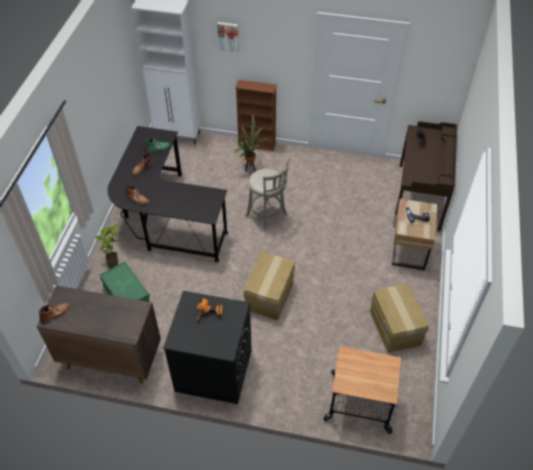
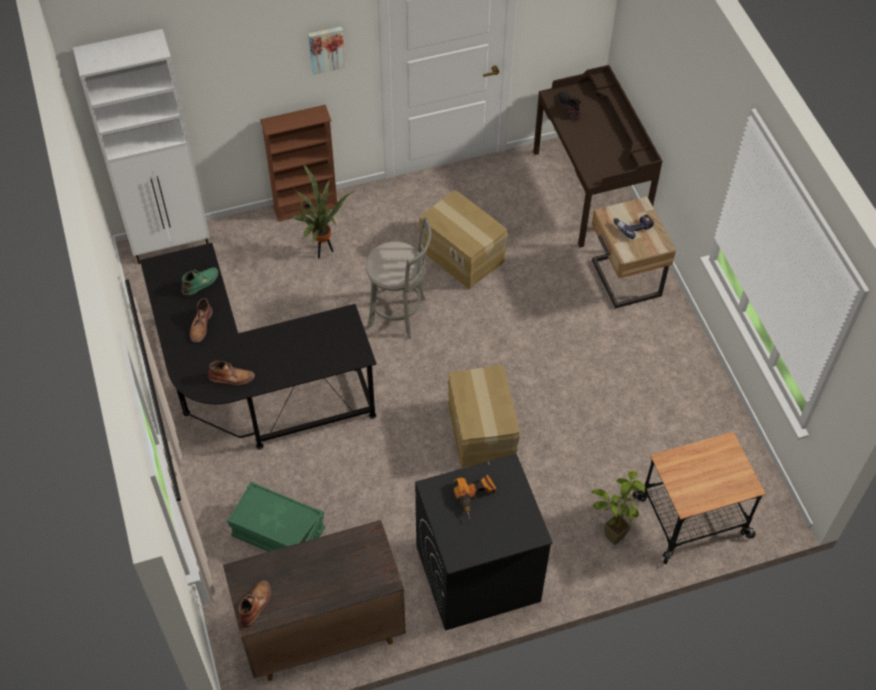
camera: 30 degrees left, 5 degrees up
potted plant [96,225,121,269] -> potted plant moved to [591,471,645,545]
picture [217,22,239,52] -> picture moved to [308,27,345,75]
cardboard box [370,283,429,353] -> cardboard box moved to [419,190,508,289]

